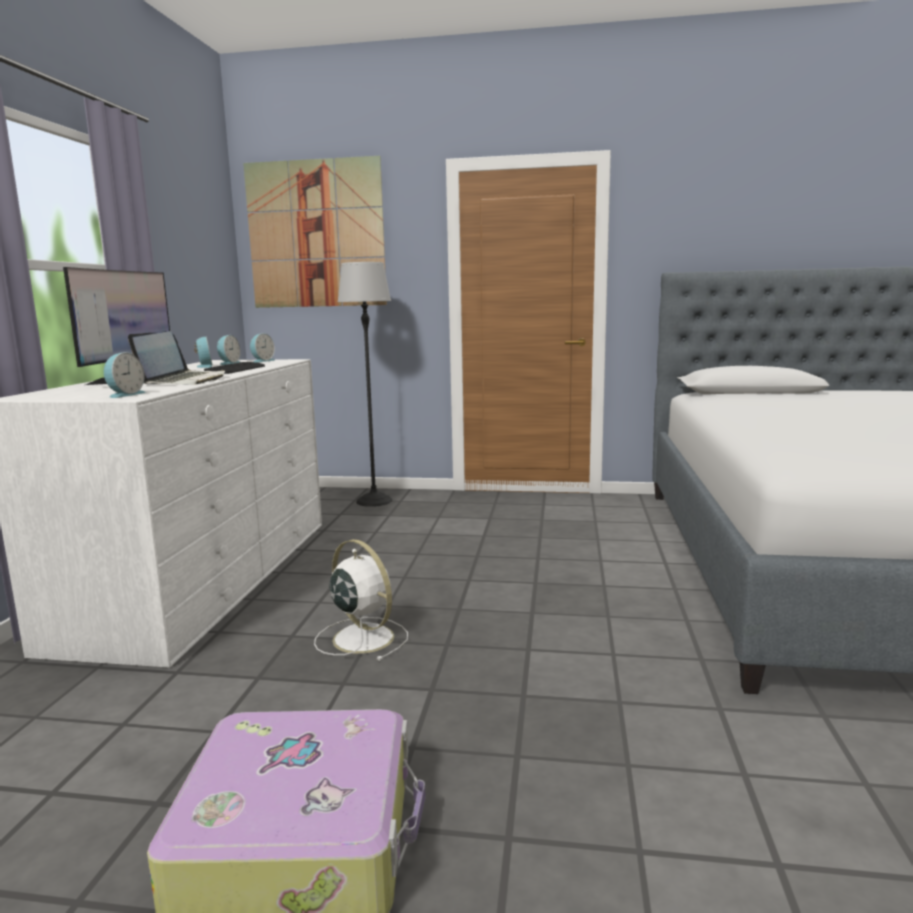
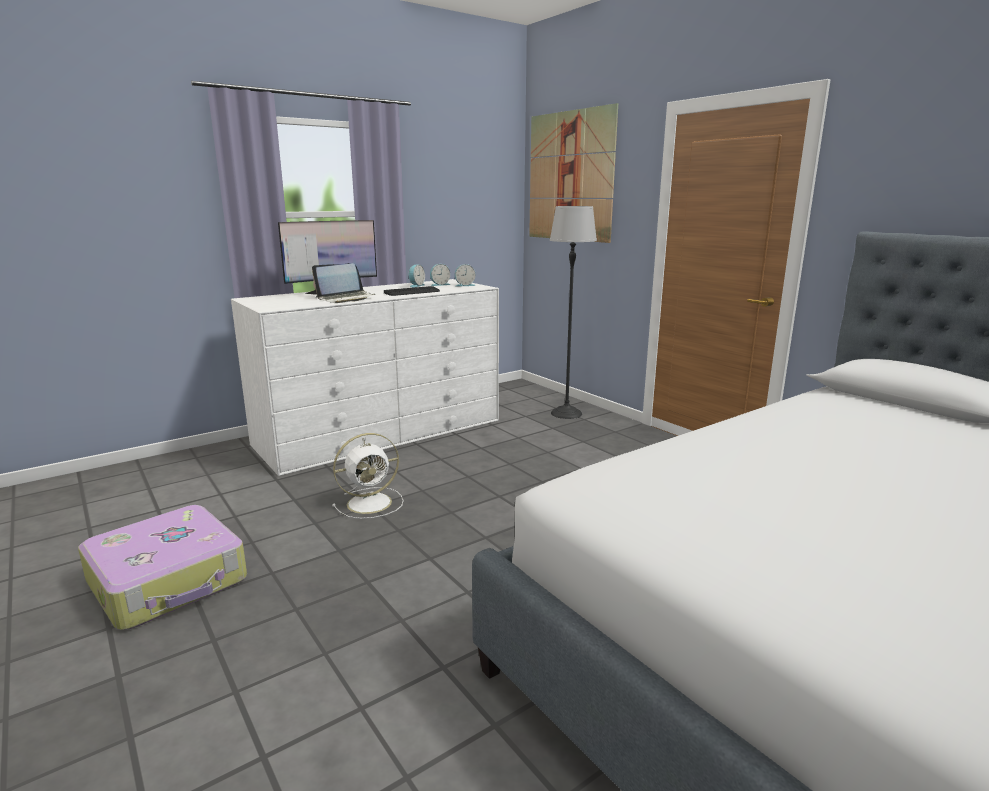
camera: 45 degrees right, 5 degrees up
alarm clock [104,352,146,398] -> none
white fan [314,539,408,661] -> white fan turned 60 degrees clockwise [332,433,404,519]

